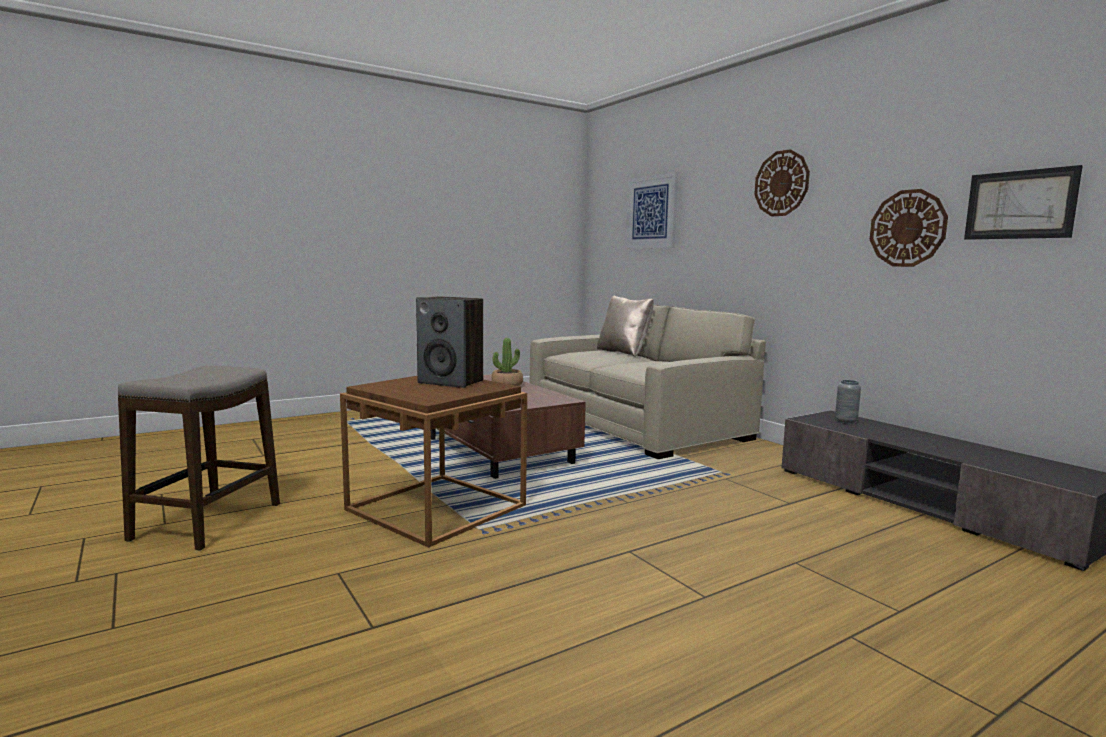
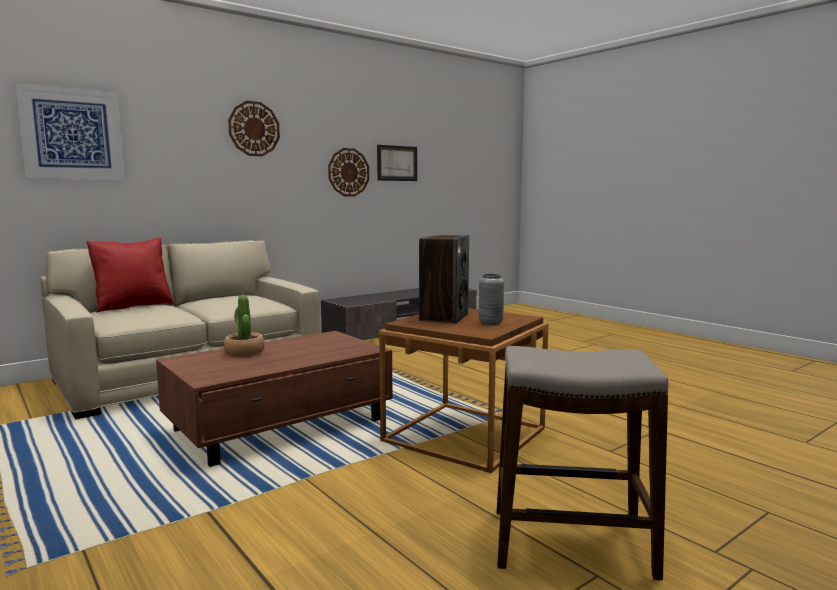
camera: 95 degrees left, 0 degrees up
beige pillow [597,295,654,357] -> red pillow [87,238,174,312]
grey vase [835,380,861,424] -> grey vase moved to [479,274,504,325]

